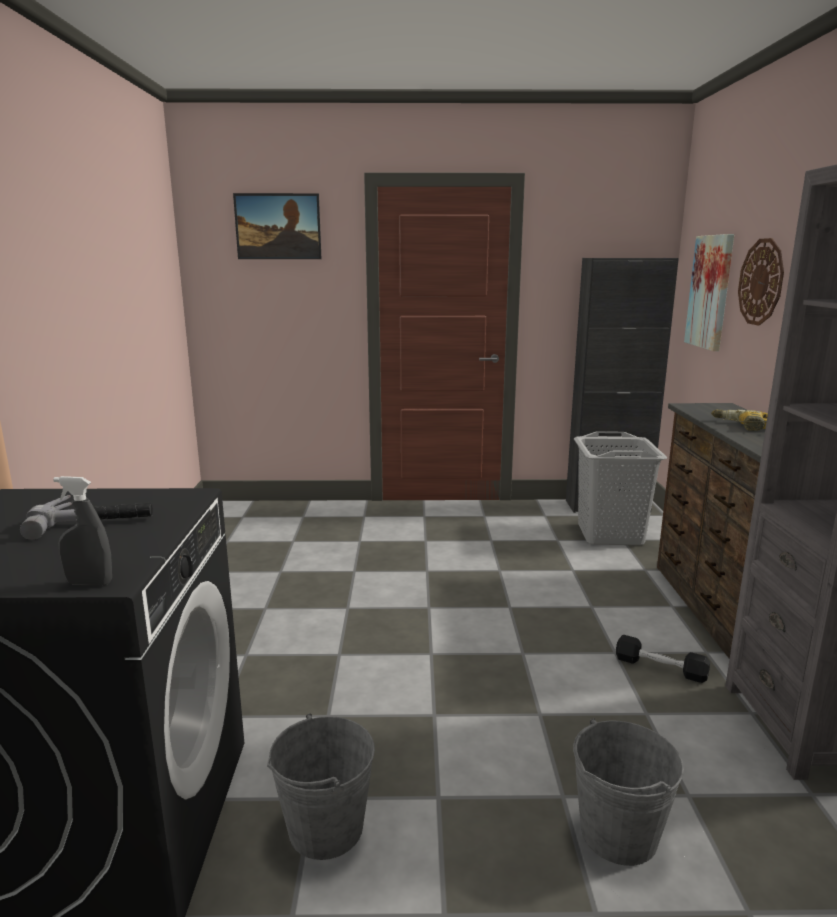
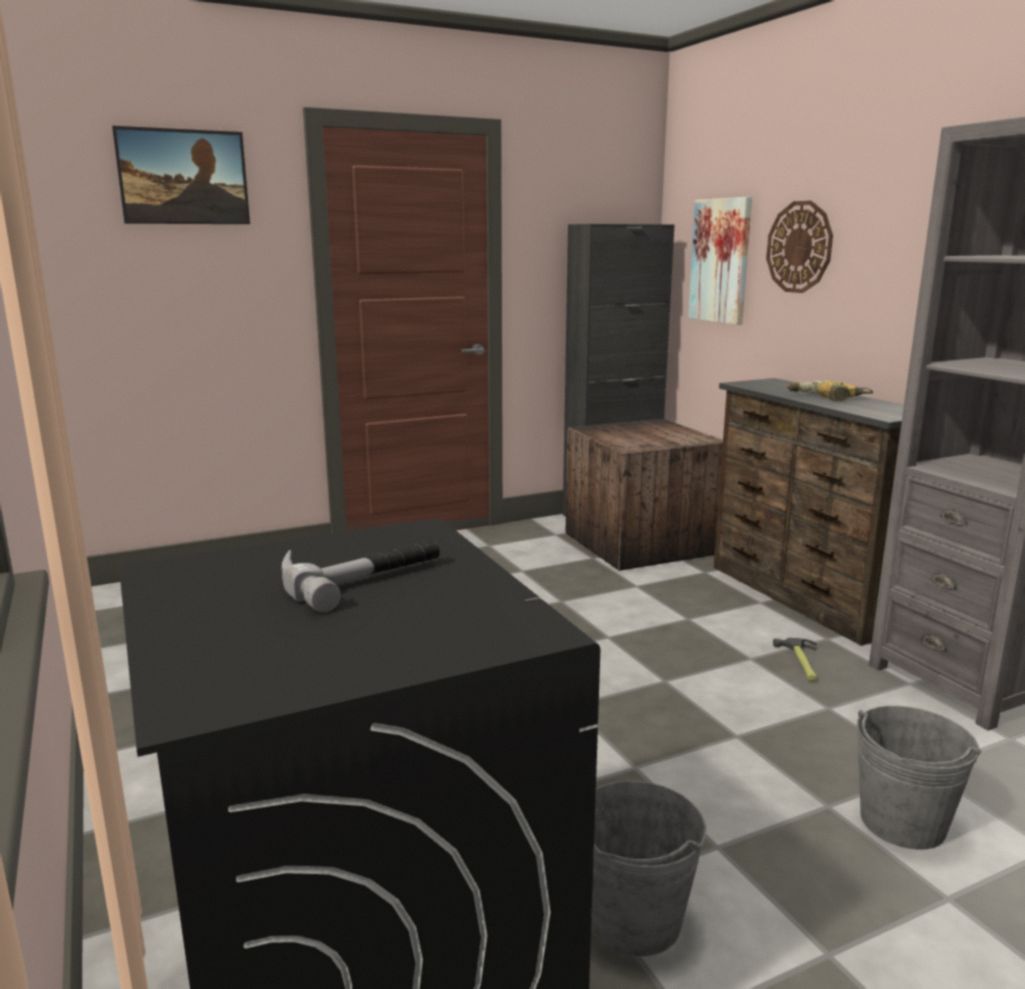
camera: 25 degrees left, 0 degrees up
grey spray bottle [53,476,112,585] -> none
grey laundry basket [574,431,667,545] -> crate [566,419,723,571]
black dumbbell [616,635,710,683] -> hammer [773,638,818,680]

